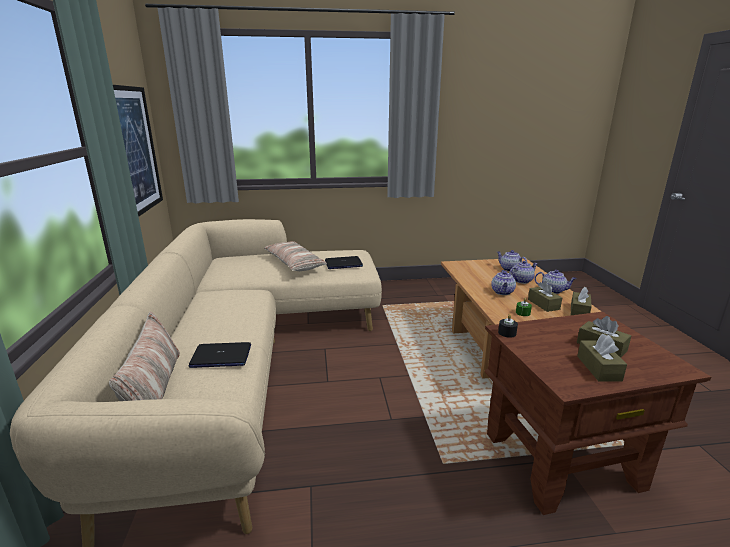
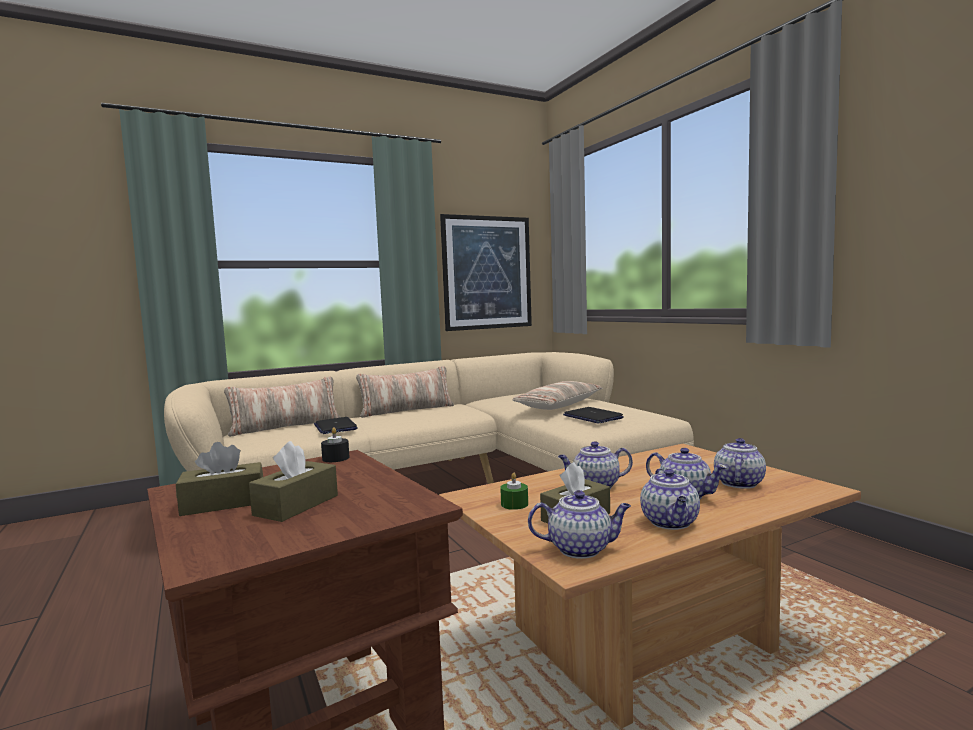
camera: 70 degrees right, 15 degrees down
brown tissue box [571,287,592,315] -> teapot [528,490,631,559]
none -> pillow [356,366,454,418]

